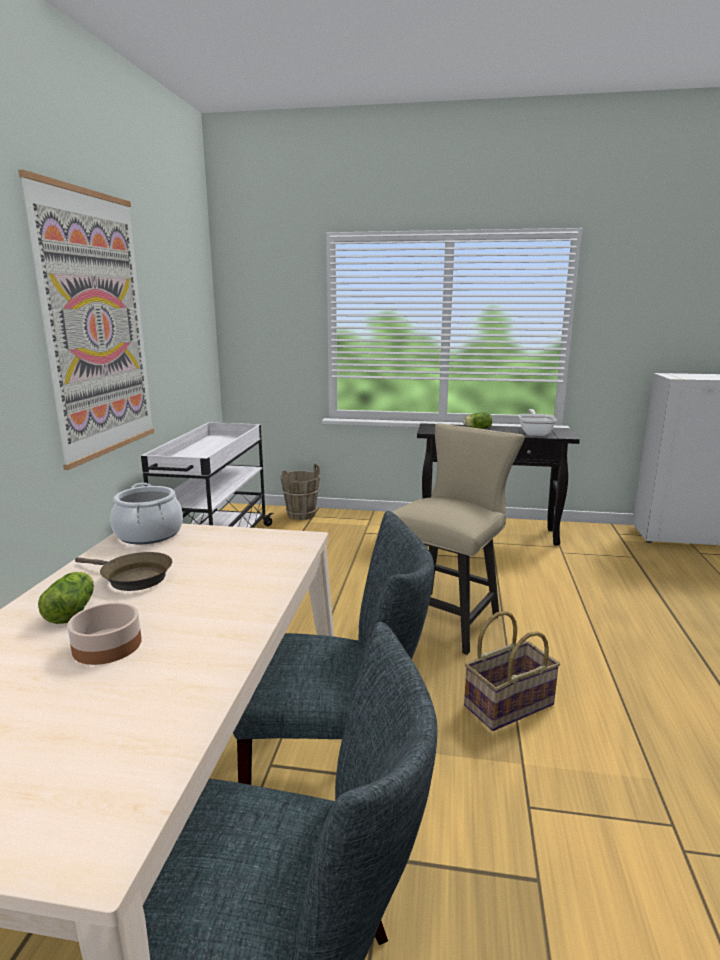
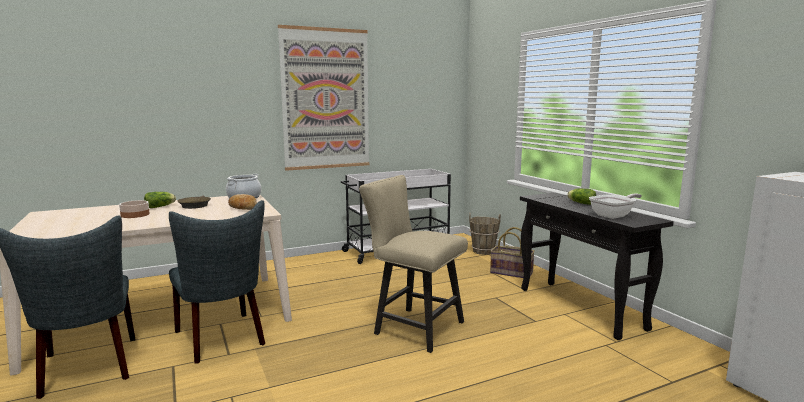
camera: 55 degrees right, 5 degrees down
beige chair [392,423,525,655] -> beige chair turned 150 degrees counterclockwise [359,175,468,353]
basket [464,611,560,731] -> basket moved to [490,227,535,278]
none -> bread [228,194,258,210]

